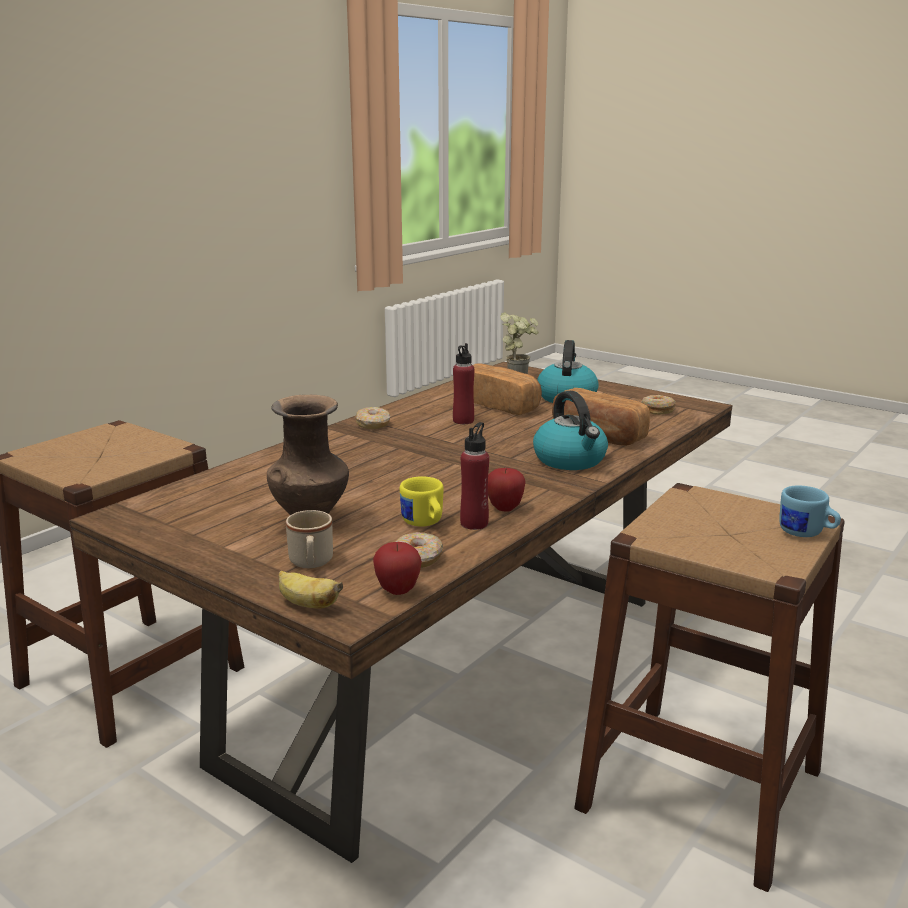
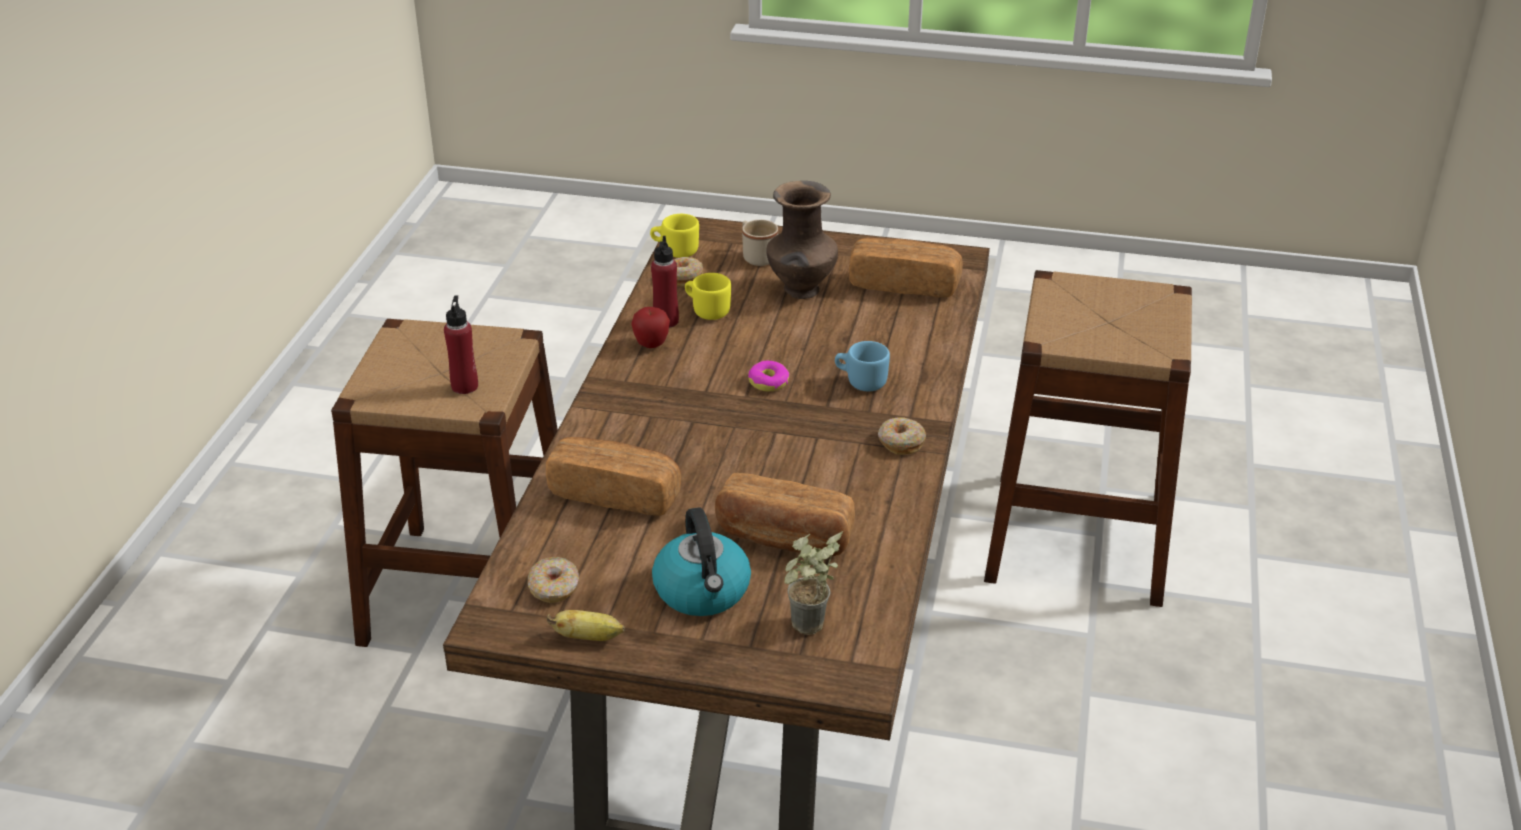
camera: 155 degrees right, 15 degrees up
banana [279,570,343,609] -> banana moved to [547,610,625,641]
apple [373,542,422,595] -> yellow mug [650,214,699,258]
red bottle [453,343,475,424] -> red bottle moved to [444,295,478,394]
kettle [533,391,608,470] -> none
blue mug [779,486,841,537] -> blue mug moved to [835,341,890,391]
none -> donut [748,361,789,392]
none -> bread [849,238,963,297]

